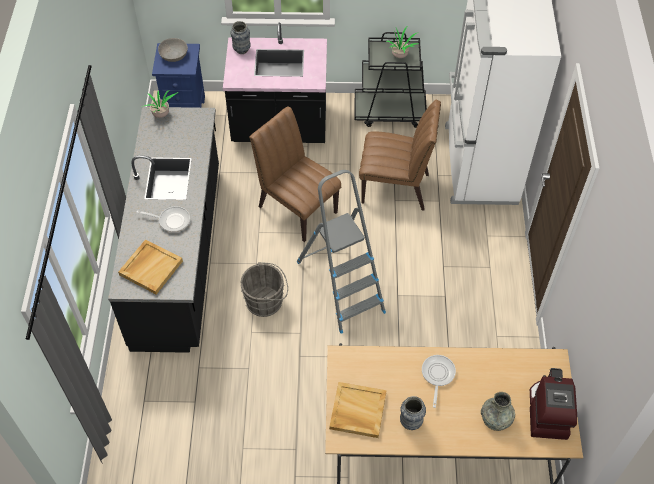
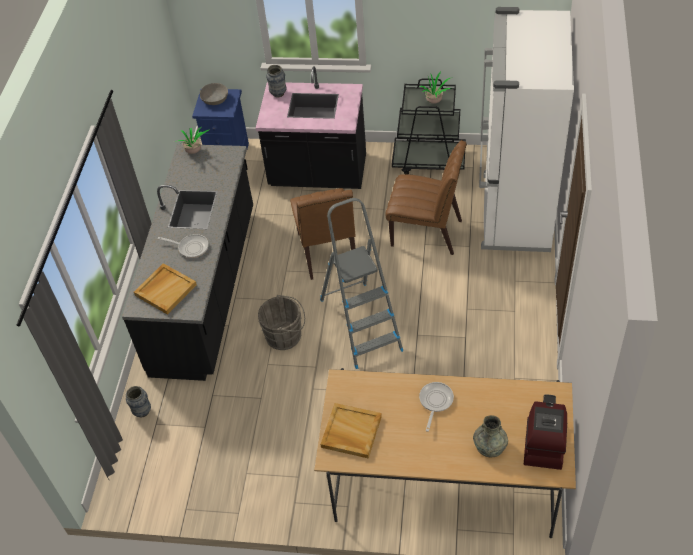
camera: 10 degrees right, 5 degrees down
brown chair [249,106,341,242] -> brown chair turned 150 degrees counterclockwise [290,188,356,280]
vase [400,396,426,430] -> vase moved to [126,386,151,417]

